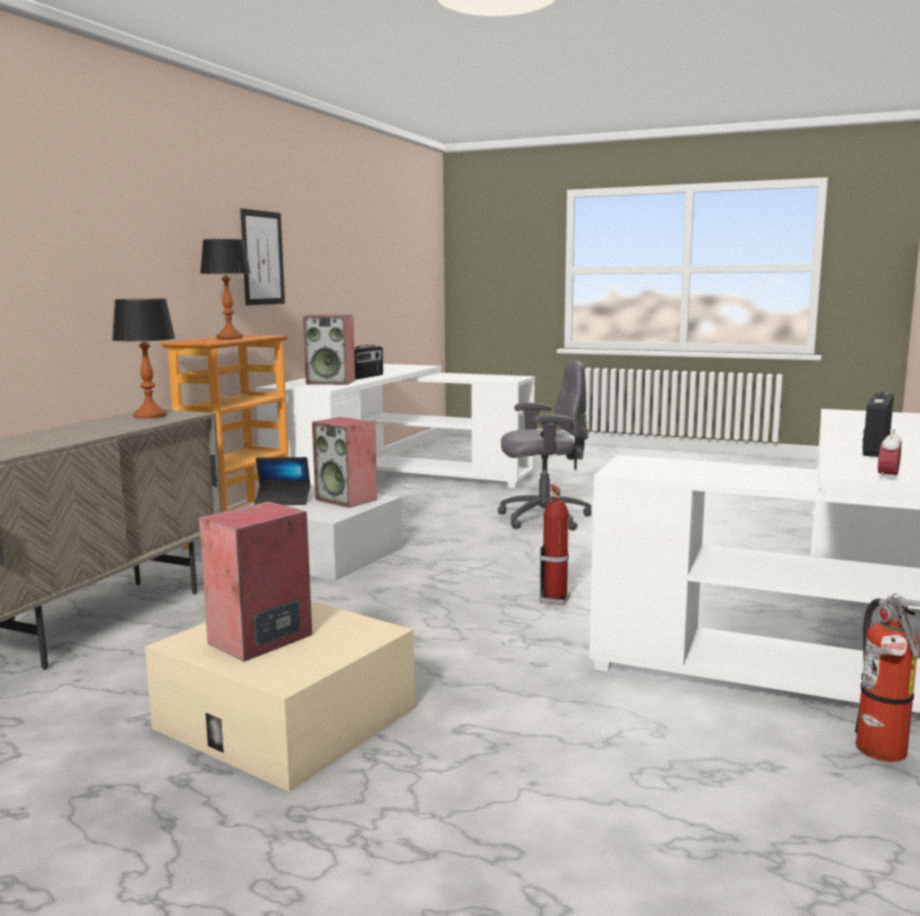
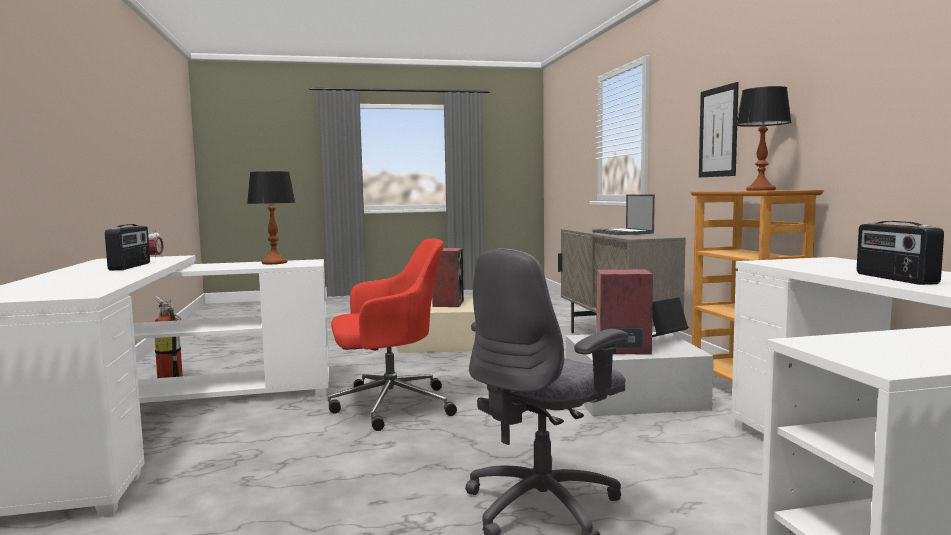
camera: 145 degrees right, 5 degrees down
table lamp [112,299,175,418] -> table lamp moved to [247,171,296,264]
picture [240,208,285,305] -> picture moved to [699,82,739,177]
speaker [303,314,355,385] -> none
fire extinguisher [539,484,570,606] -> red office chair [328,238,457,431]
none -> laptop [592,194,655,235]

